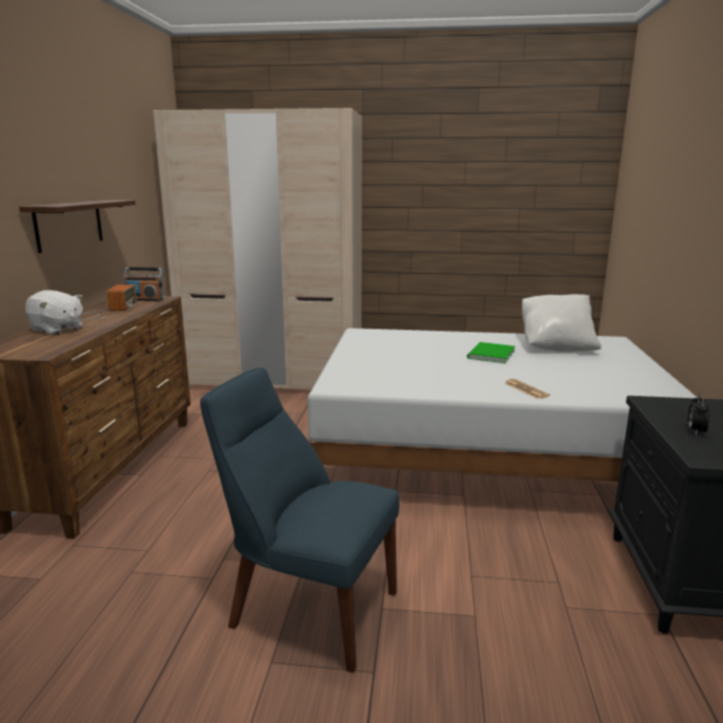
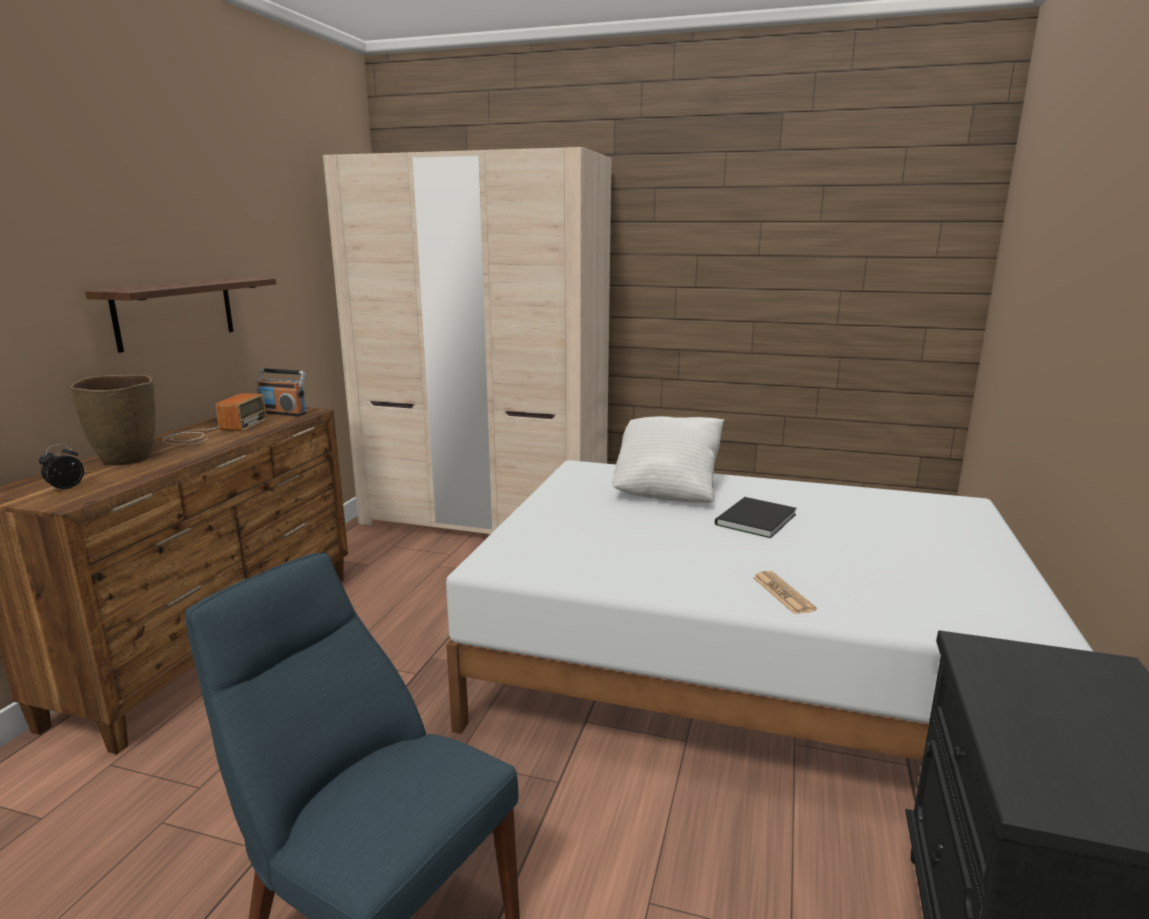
camera: 10 degrees right, 0 degrees up
white plush toy [25,290,83,335] -> brown vase [71,375,155,465]
green book [467,342,515,363] -> black book [715,497,797,538]
white pillow [522,294,601,351] -> white pillow moved to [612,416,724,503]
alarm clock [688,394,710,435] -> alarm clock moved to [39,444,84,491]

